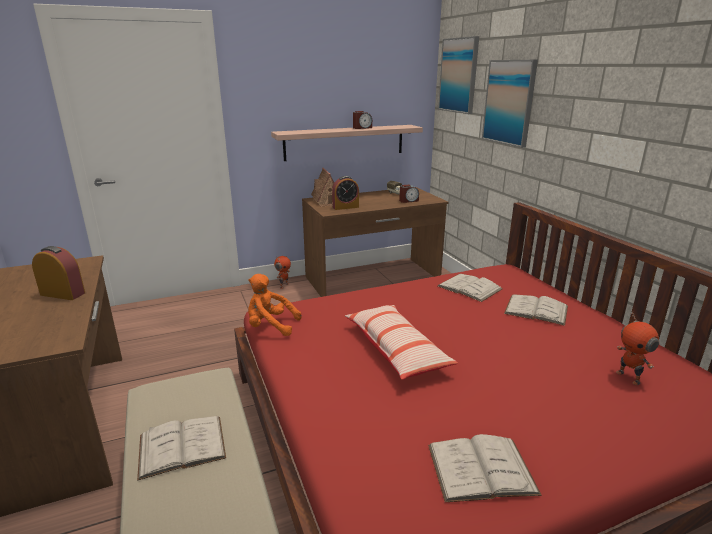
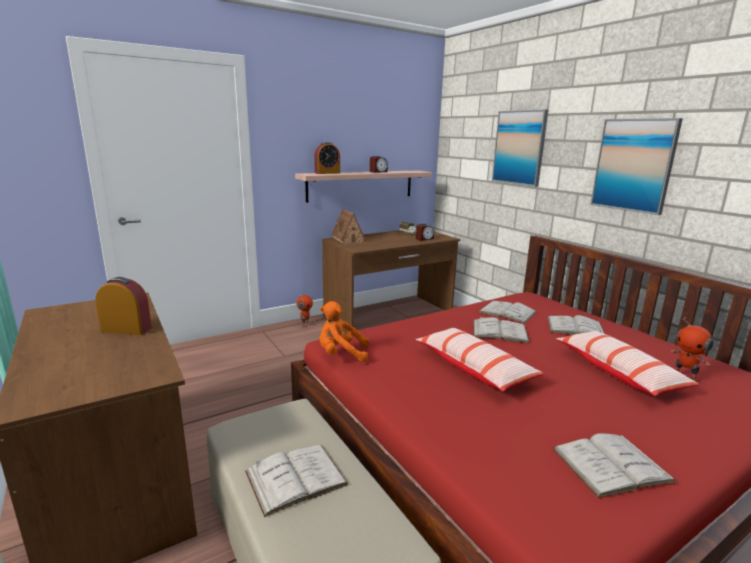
camera: 10 degrees left, 5 degrees down
alarm clock [332,176,359,210] -> alarm clock moved to [314,142,340,174]
picture [438,36,479,114] -> picture moved to [590,118,683,215]
none -> white book [473,317,530,343]
none -> pillow [556,331,700,396]

